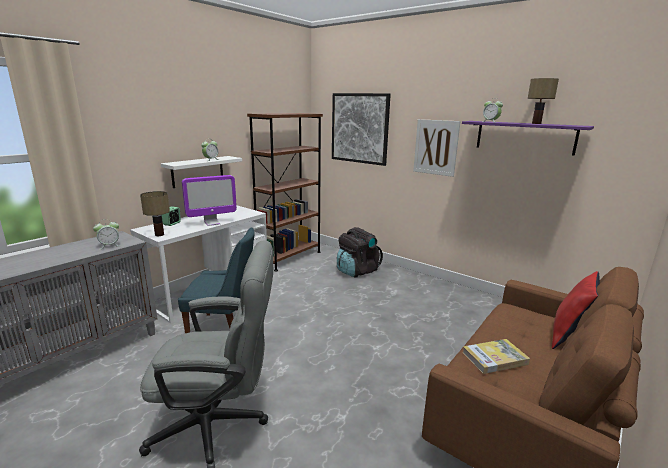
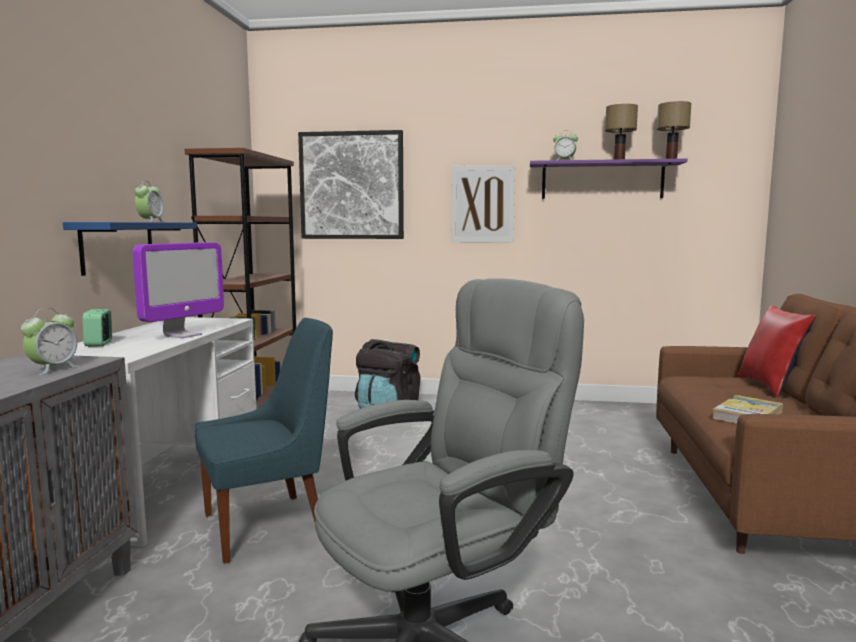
camera: 30 degrees left, 10 degrees down
table lamp [140,191,170,236] -> table lamp moved to [657,101,691,159]
white shelf [161,156,242,188] -> blue shelf [63,222,197,276]

